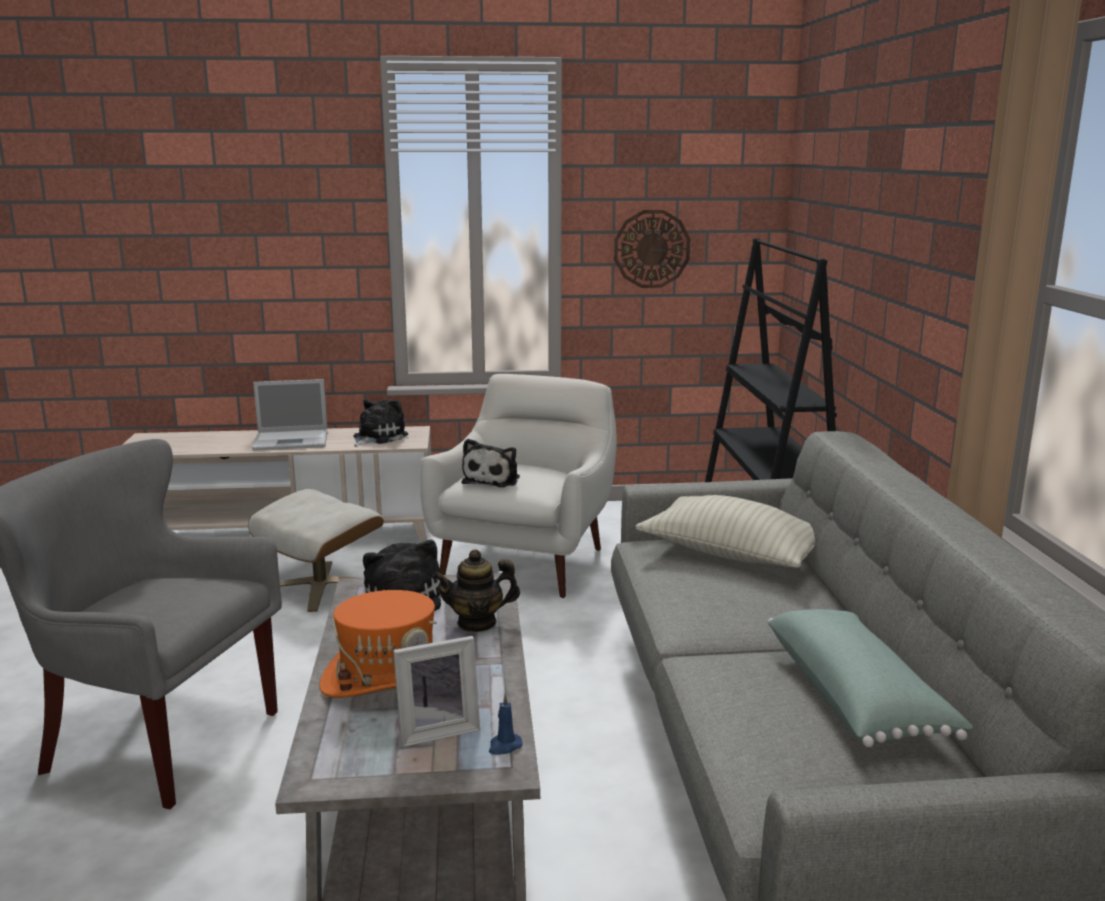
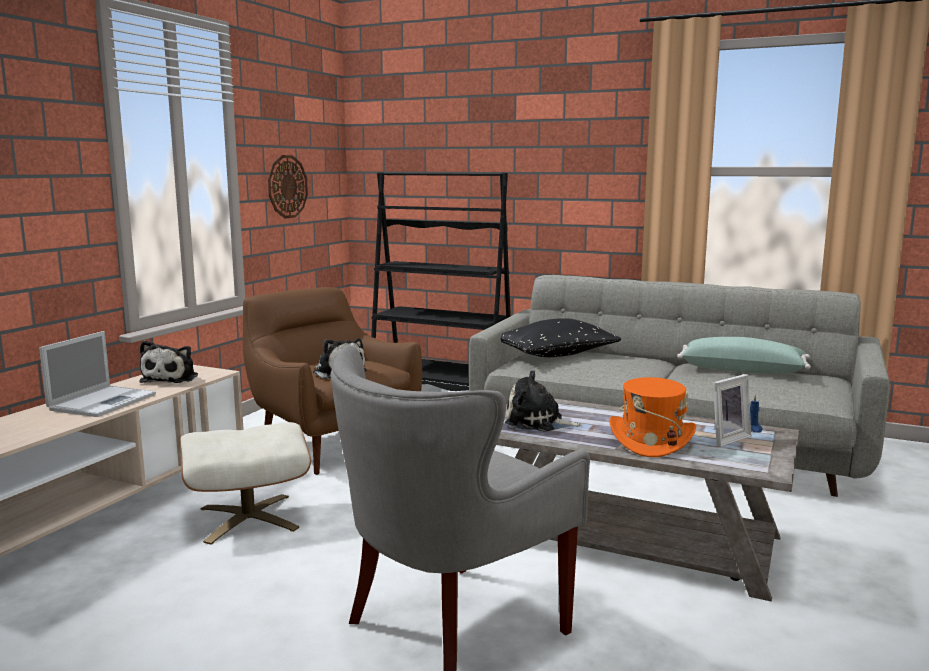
camera: 60 degrees left, 5 degrees down
plush toy [353,399,408,447] -> plush toy turned 150 degrees counterclockwise [139,340,198,383]
picture frame [393,636,480,747] -> picture frame turned 45 degrees clockwise [713,374,751,447]
white armchair [420,374,617,598] -> brown armchair [243,287,422,475]
teapot [432,549,520,632] -> none
beige pillow [635,495,815,568] -> black pillow [501,318,621,357]

